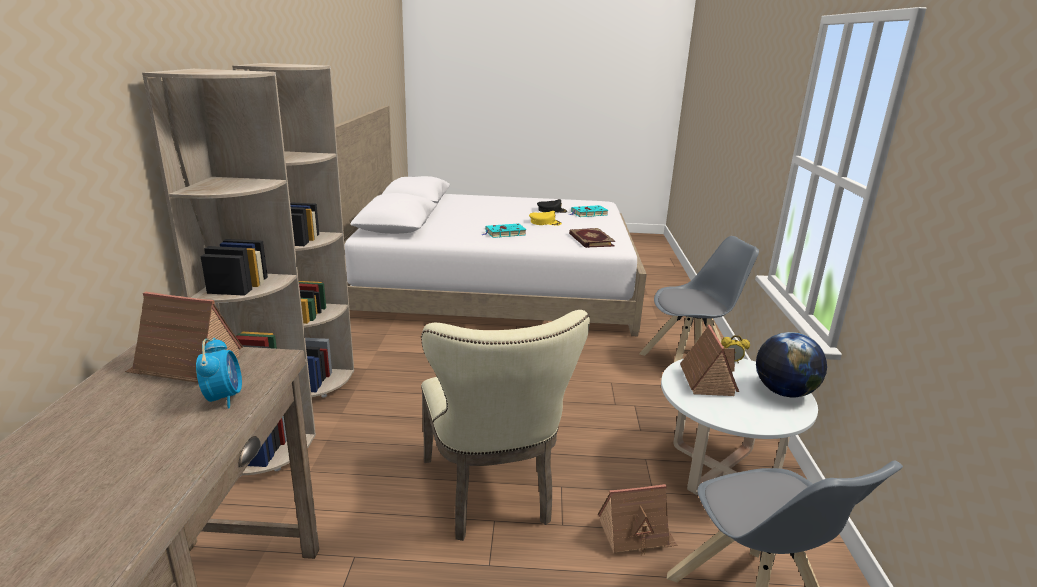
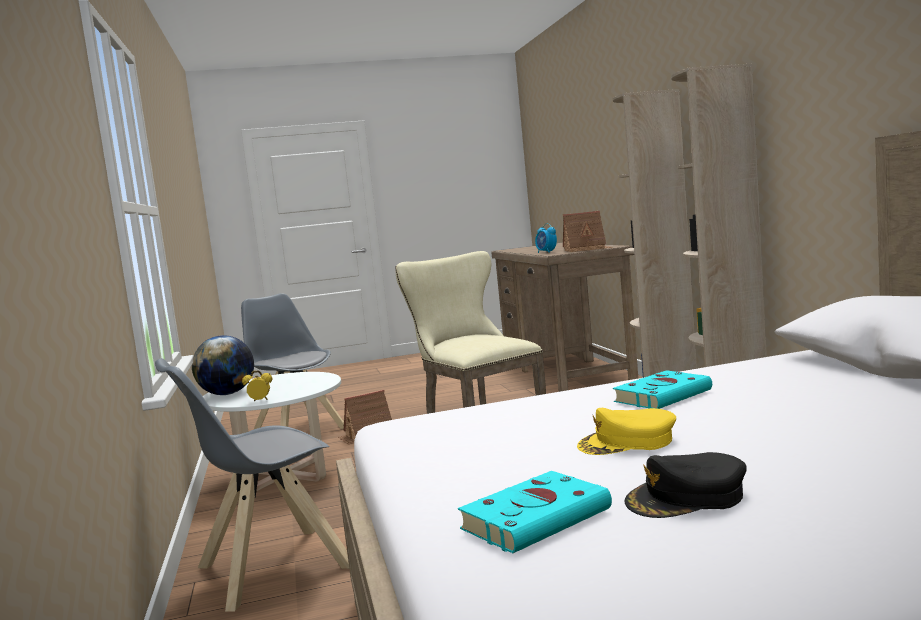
camera: 165 degrees right, 15 degrees down
book [569,228,615,248] -> none
toy house [680,325,739,396] -> none

